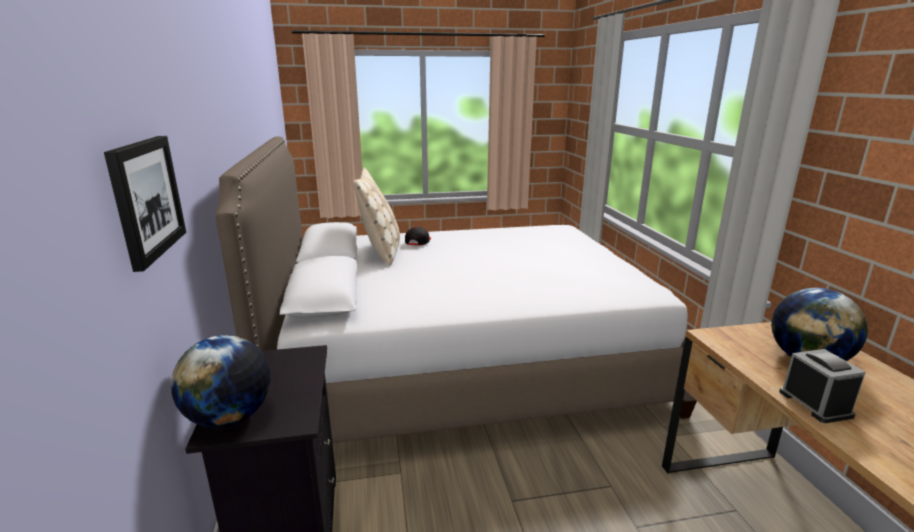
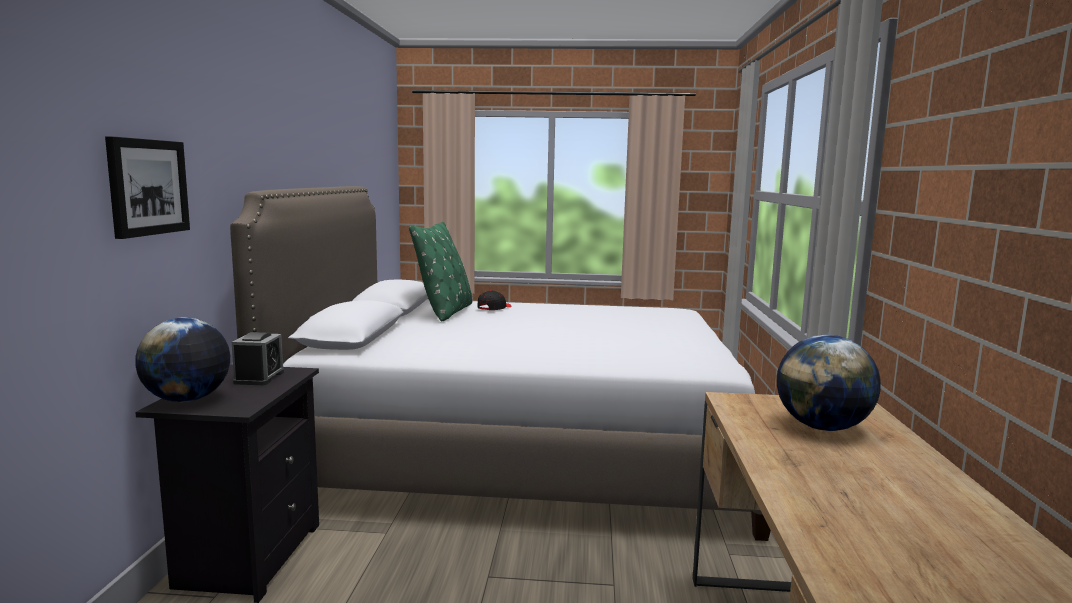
camera: 15 degrees right, 10 degrees down
beige pillow [353,167,400,265] -> green pillow [409,222,472,321]
alarm clock [779,349,866,423] -> alarm clock moved to [232,332,284,385]

